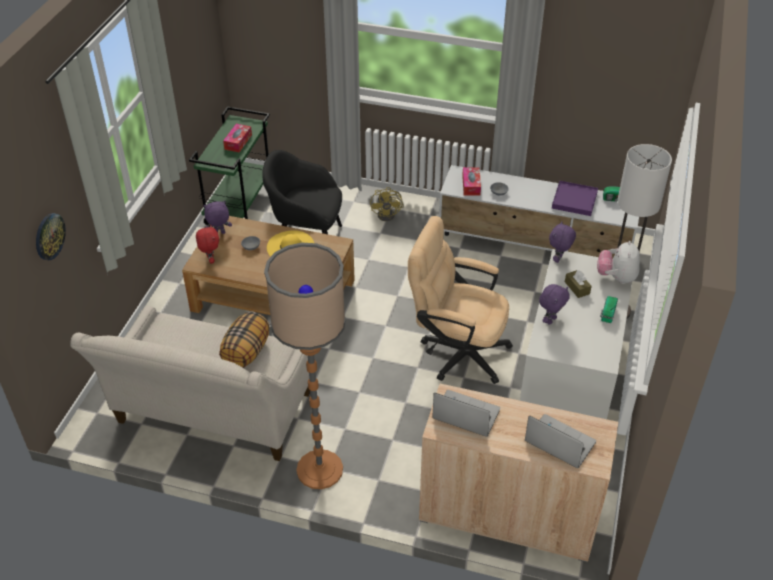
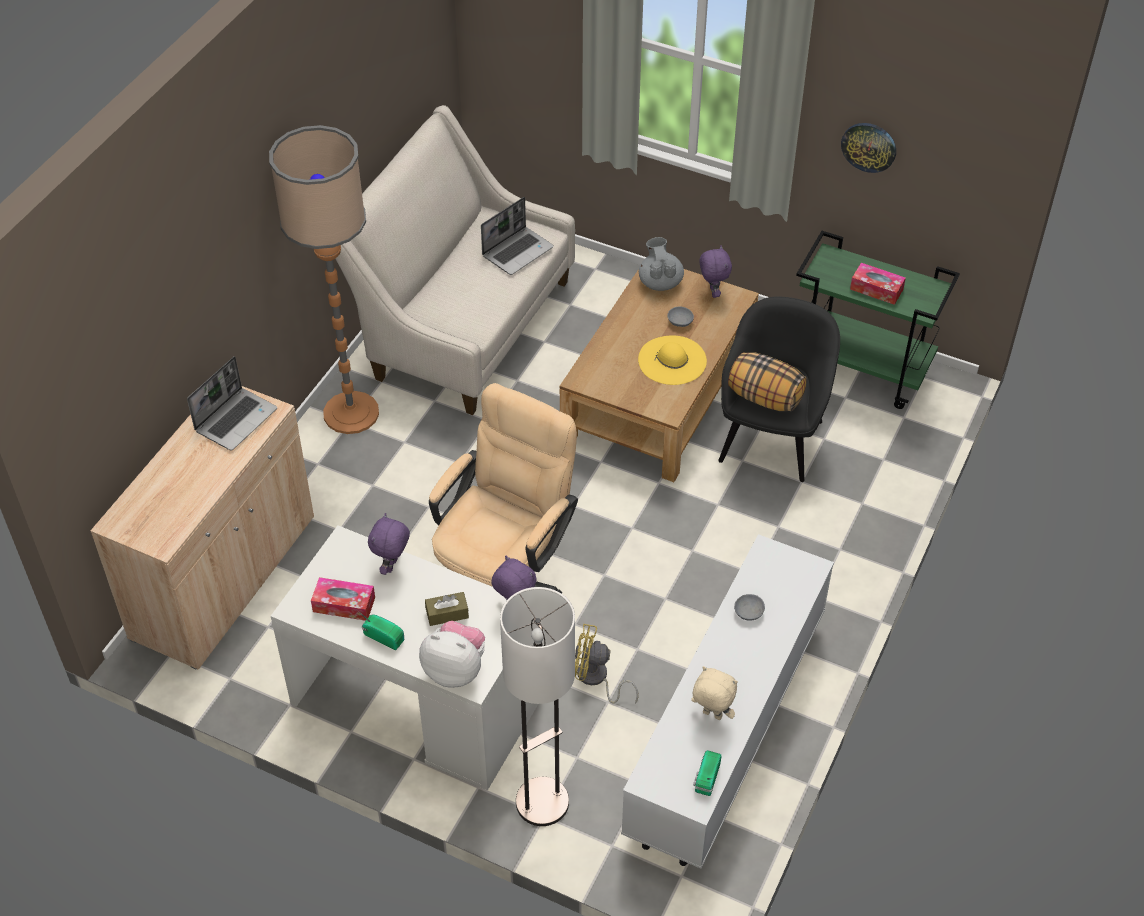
camera: 100 degrees right, 5 degrees up
wall clock [36,213,66,260] -> wall clock moved to [841,123,896,173]
red plush toy [196,224,219,264] -> grey teapot [639,237,684,291]
pillow [219,312,270,368] -> pillow moved to [728,352,807,411]
yellow fan [370,187,404,221] -> yellow fan moved to [575,624,639,704]
tissue box [462,167,481,196] -> tissue box moved to [311,577,375,621]
laptop [525,414,596,468] -> laptop moved to [481,197,554,275]
purple plush toy [539,284,570,325] -> purple plush toy turned 60 degrees clockwise [368,513,410,575]
purple tray [552,181,598,216] -> beige plush toy [691,666,738,720]

